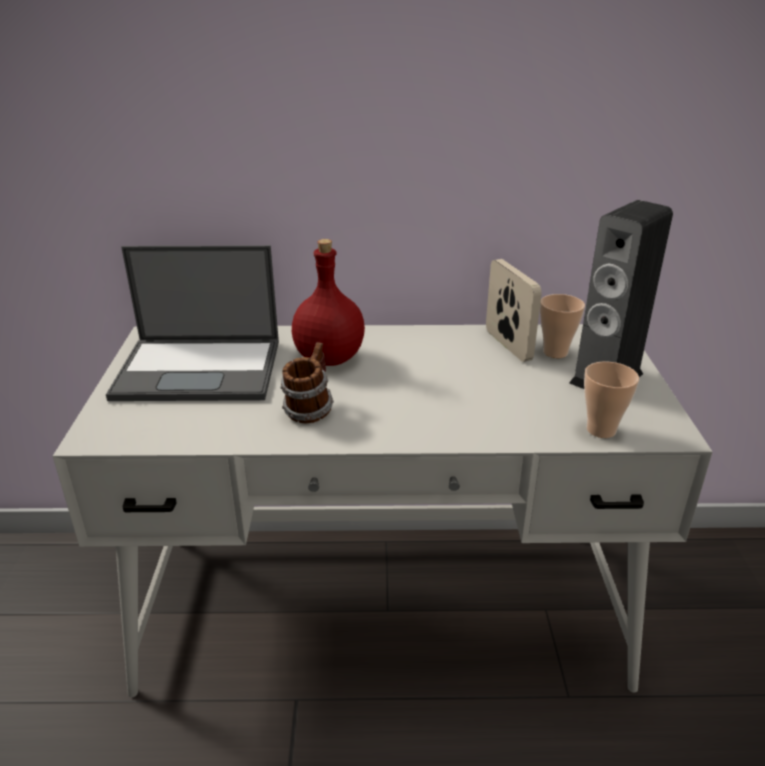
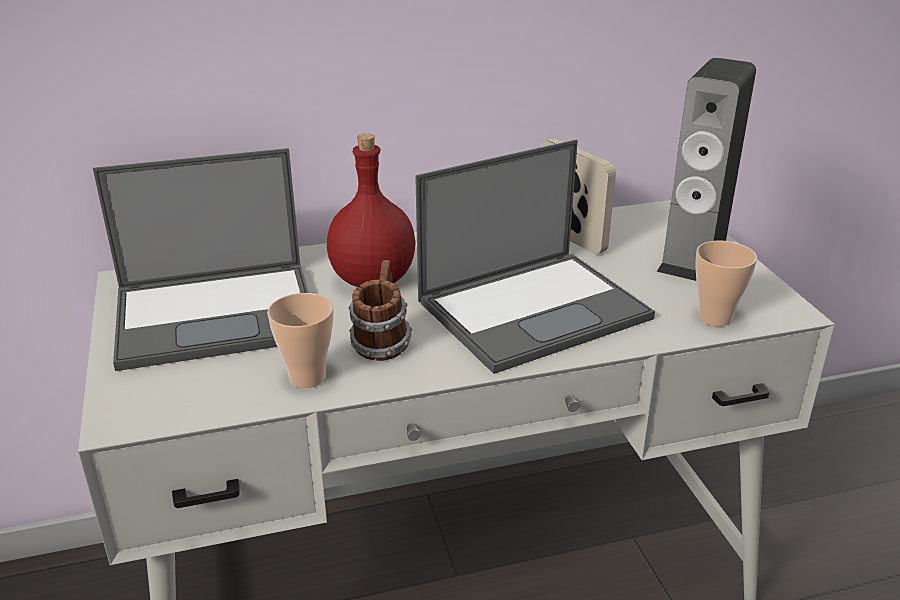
camera: 15 degrees left, 0 degrees up
cup [540,294,585,358] -> cup moved to [267,293,334,388]
none -> laptop [415,140,655,374]

